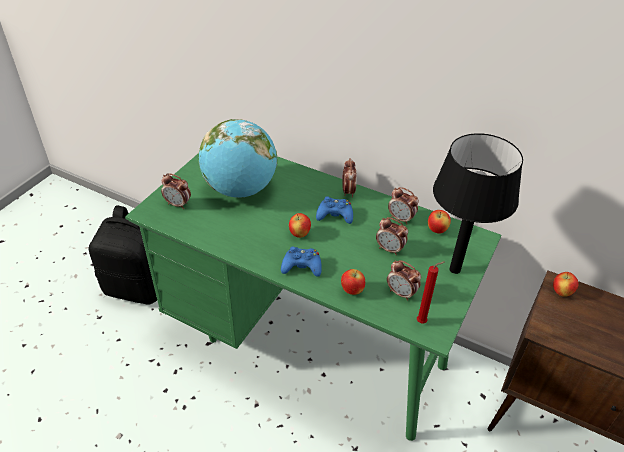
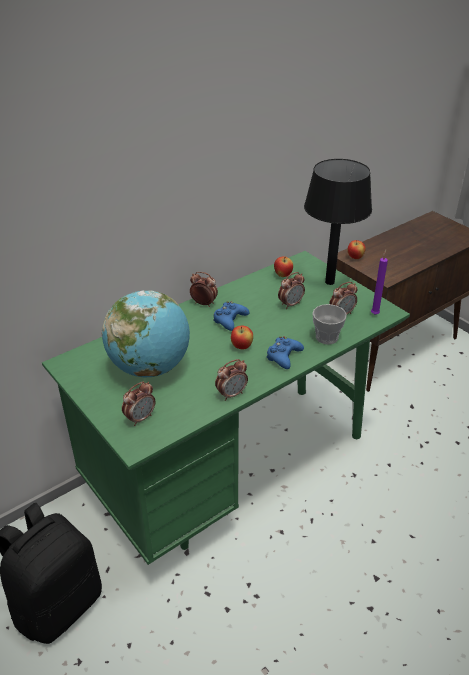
camera: 65 degrees left, 5 degrees down
apple [341,269,365,295] -> cup [312,304,347,345]
alarm clock [388,187,419,224] -> alarm clock moved to [215,359,248,401]
red candle [417,261,445,324] -> purple candle [371,249,388,315]

